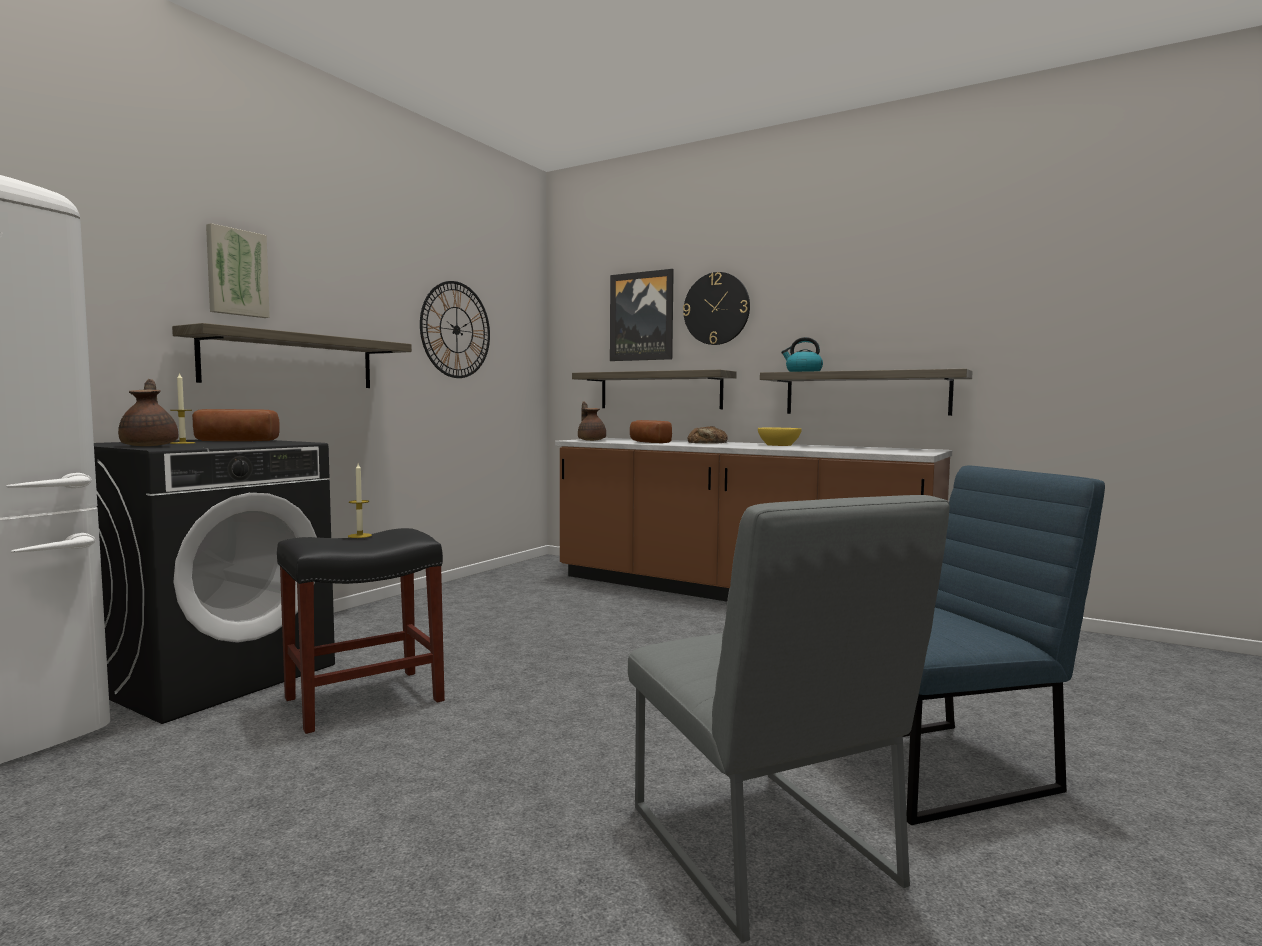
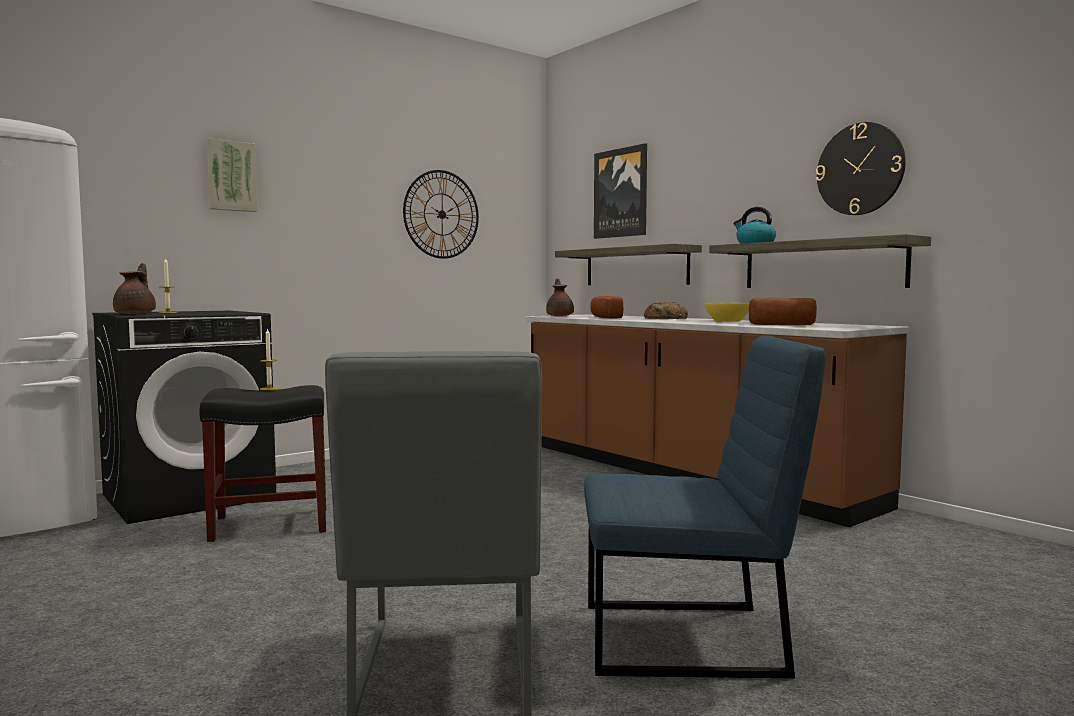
camera: 20 degrees right, 0 degrees up
shelf [172,323,412,388] -> none
bread [192,409,280,441] -> bread moved to [749,298,817,325]
wall clock [683,272,750,345] -> wall clock moved to [816,122,906,215]

